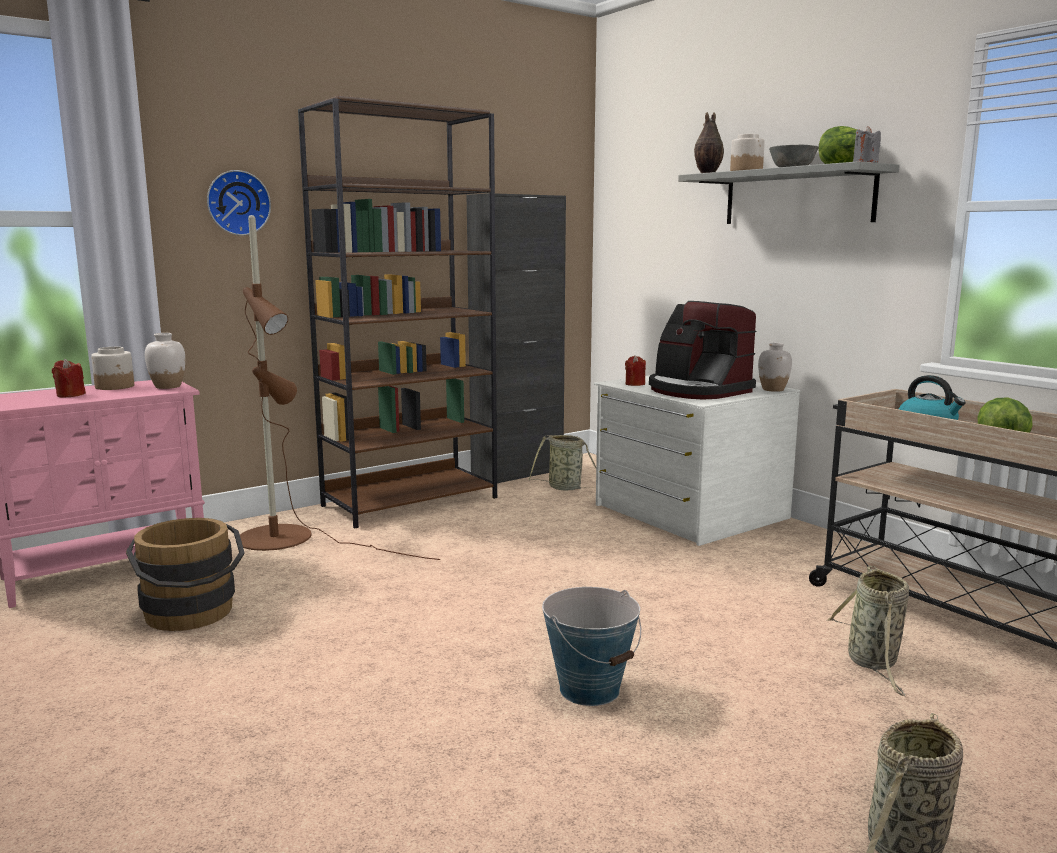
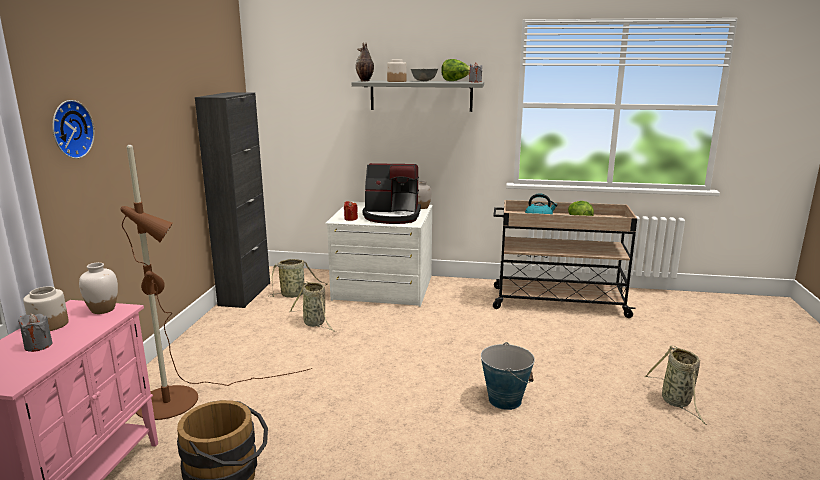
camera: 45 degrees left, 5 degrees up
red candle [52,359,86,397] -> grey candle [18,314,52,352]
brown bookcase [298,95,497,529] -> none
basket [826,566,909,697] -> basket moved to [289,281,336,332]

